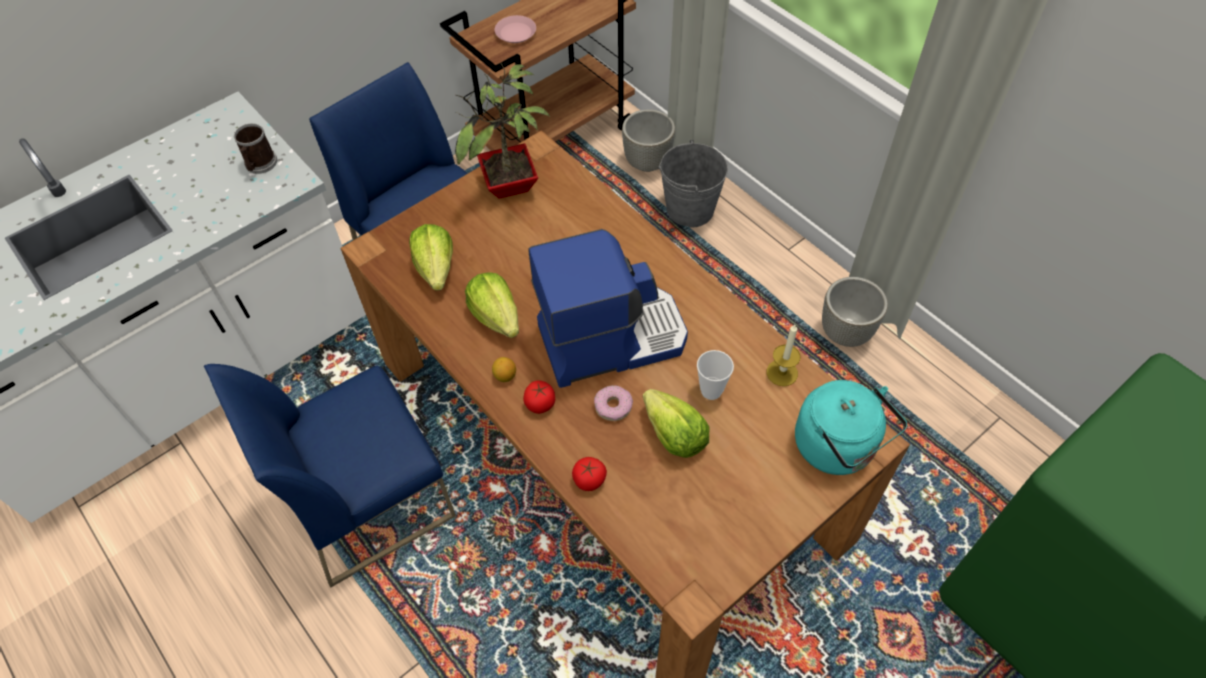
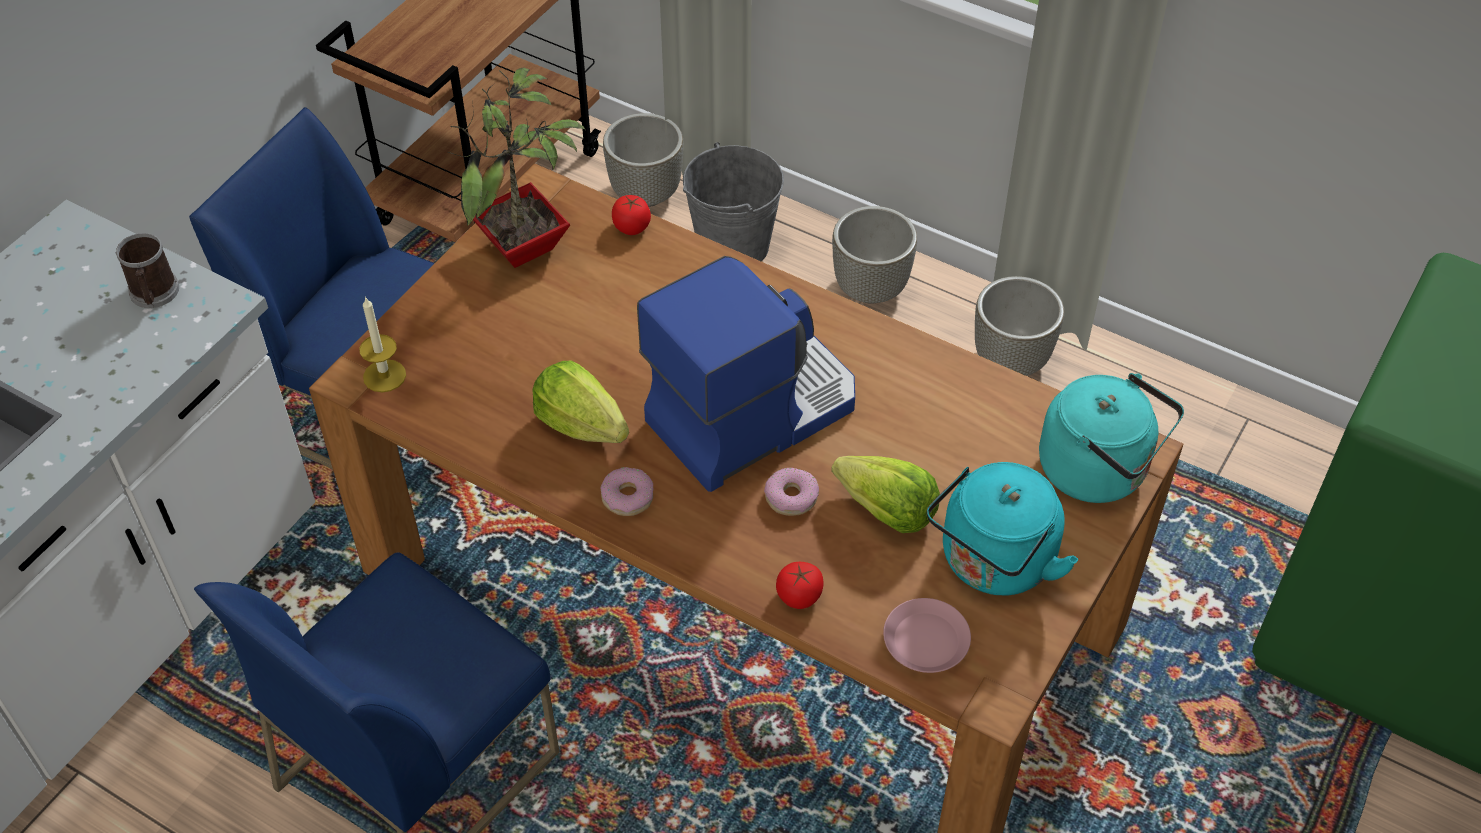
camera: 20 degrees left, 5 degrees down
lettuce [409,224,453,291] -> none
lemon [492,357,516,382] -> donut [601,467,653,516]
pink plate [495,15,536,43] -> pink plate moved to [883,598,971,673]
tomato [523,380,555,414] -> tomato moved to [612,195,651,235]
cup [697,350,734,400] -> none
candle [767,324,800,386] -> candle moved to [359,296,406,392]
none -> grey planter [832,206,917,304]
none -> turquoise kettle [927,462,1078,595]

